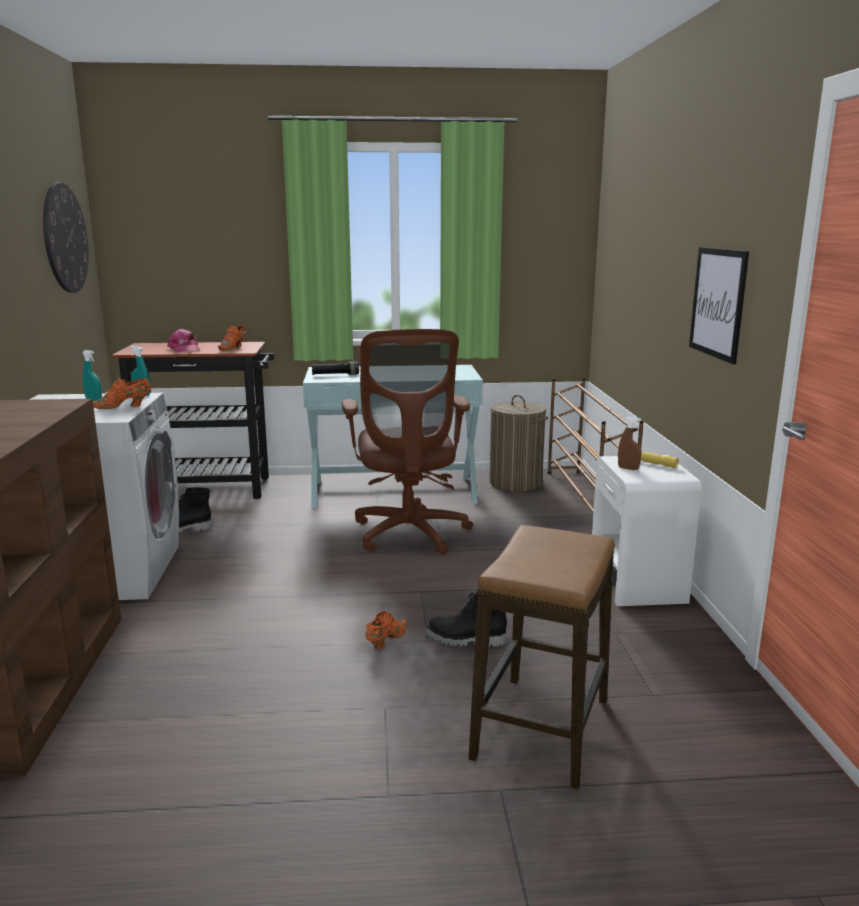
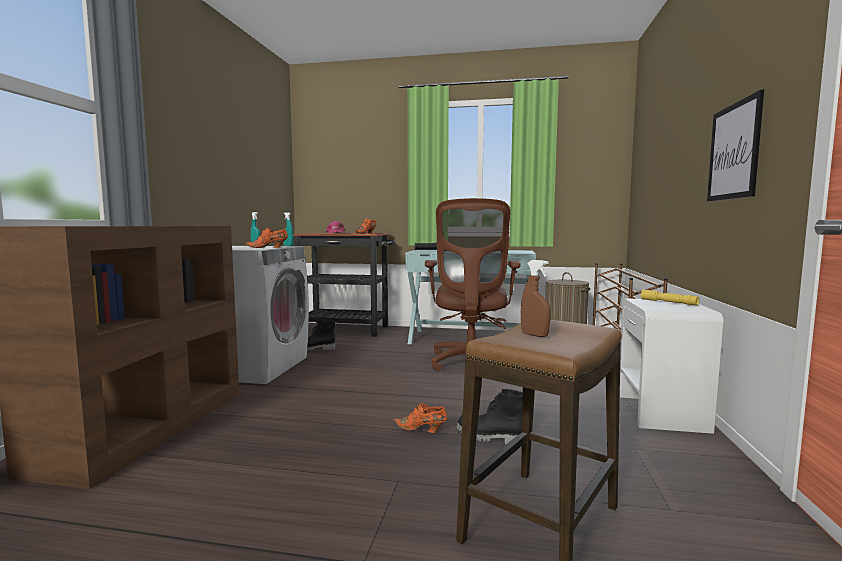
camera: 15 degrees right, 10 degrees down
wall clock [43,182,89,293] -> none
orange shoe [365,611,407,650] -> orange shoe turned 120 degrees counterclockwise [394,403,447,433]
brown spray bottle [618,417,641,470] -> brown spray bottle moved to [521,260,550,337]

